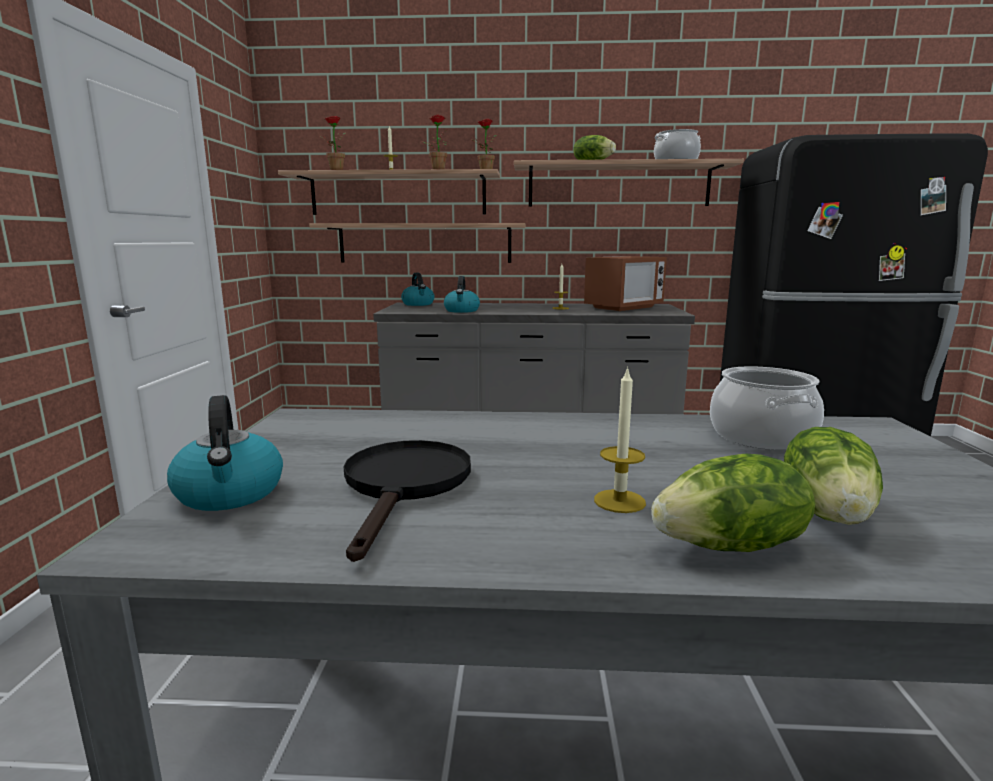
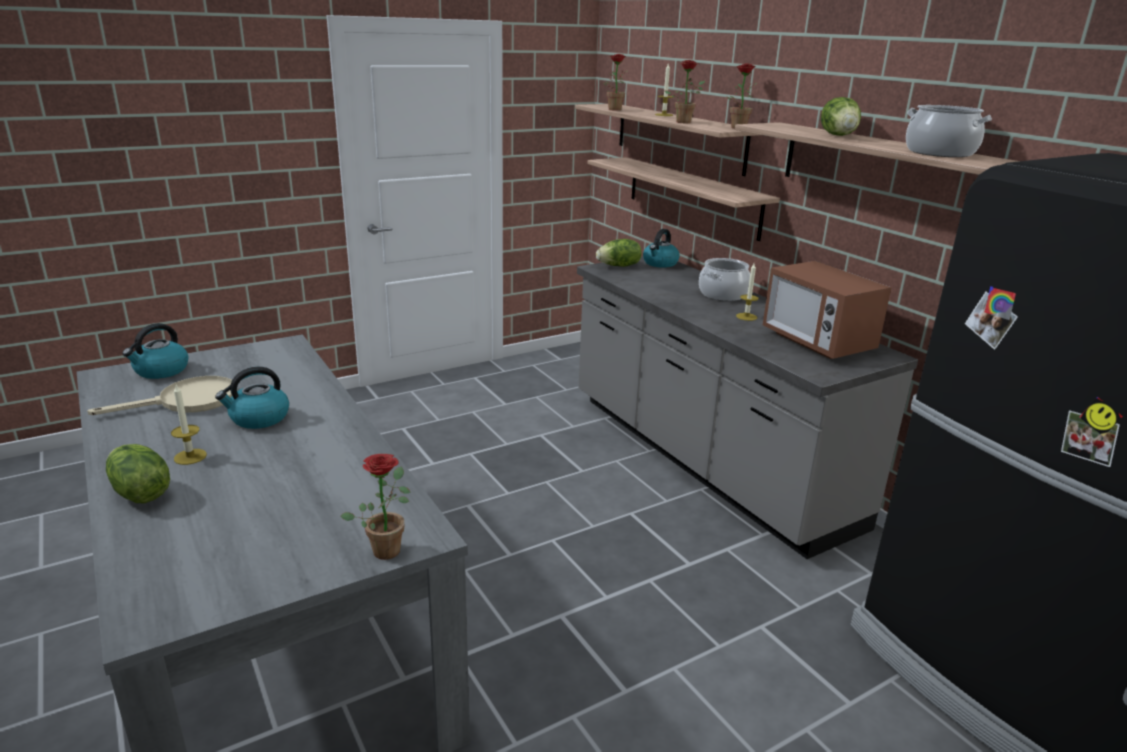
camera: 55 degrees right, 10 degrees up
black frying pan [344,440,471,562] -> beige frying pan [87,376,232,415]
kettle [444,276,480,313] -> kettle moved to [215,367,289,429]
microwave [584,256,667,311] -> microwave turned 45 degrees clockwise [763,261,892,359]
cooking pot [710,366,824,450] -> cooking pot moved to [699,258,750,301]
lettuce [784,427,883,525] -> lettuce moved to [596,239,642,267]
none -> potted plant [341,454,411,560]

